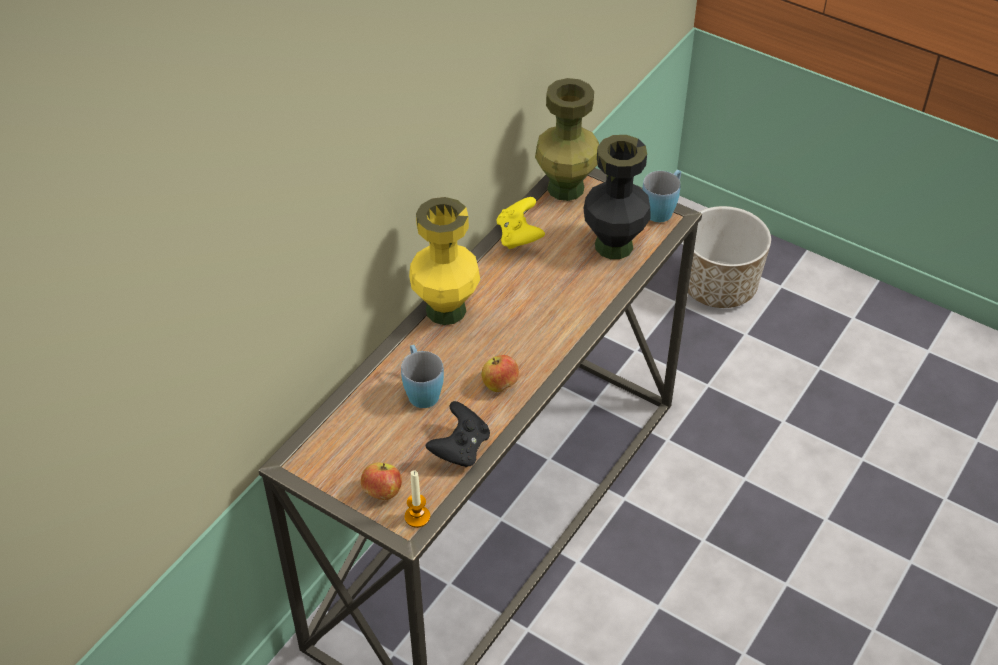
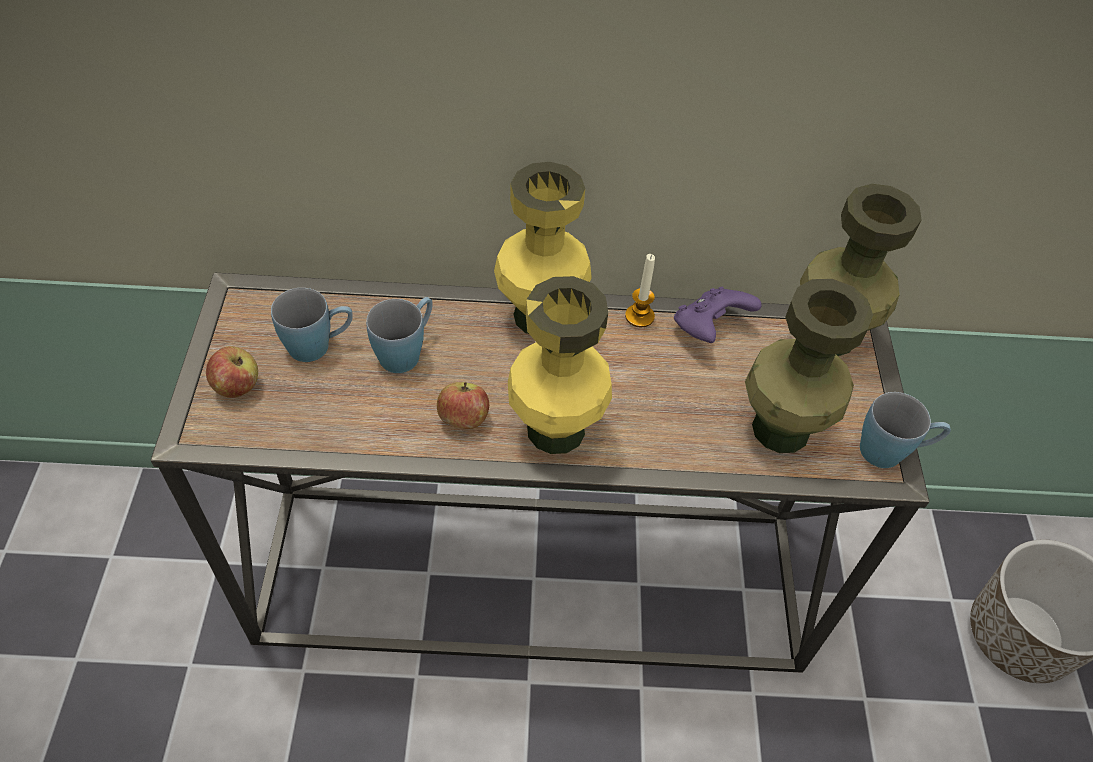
camera: 55 degrees right, 5 degrees up
candle [405,470,430,528] -> candle moved to [625,254,655,327]
black game controller [426,401,490,468] -> none
yellow game controller [497,197,545,249] -> purple game controller [674,287,762,343]
black vase [583,135,651,259] -> green vase [745,279,873,453]
none -> blue mug [271,288,353,362]
none -> yellow vase [508,276,612,454]

